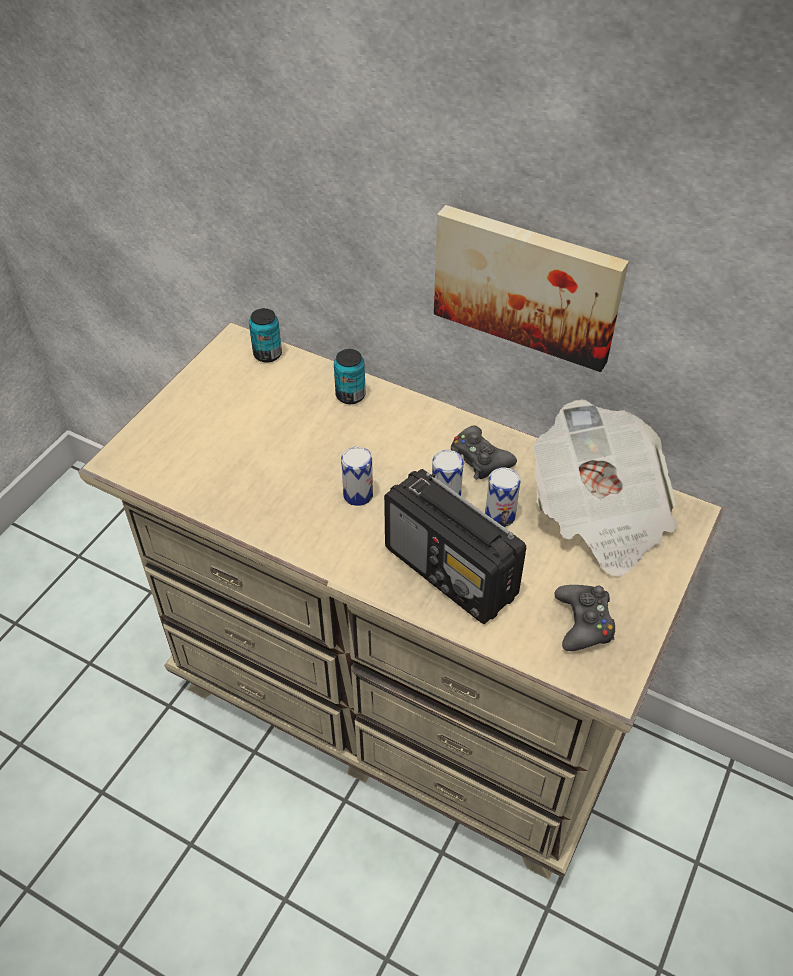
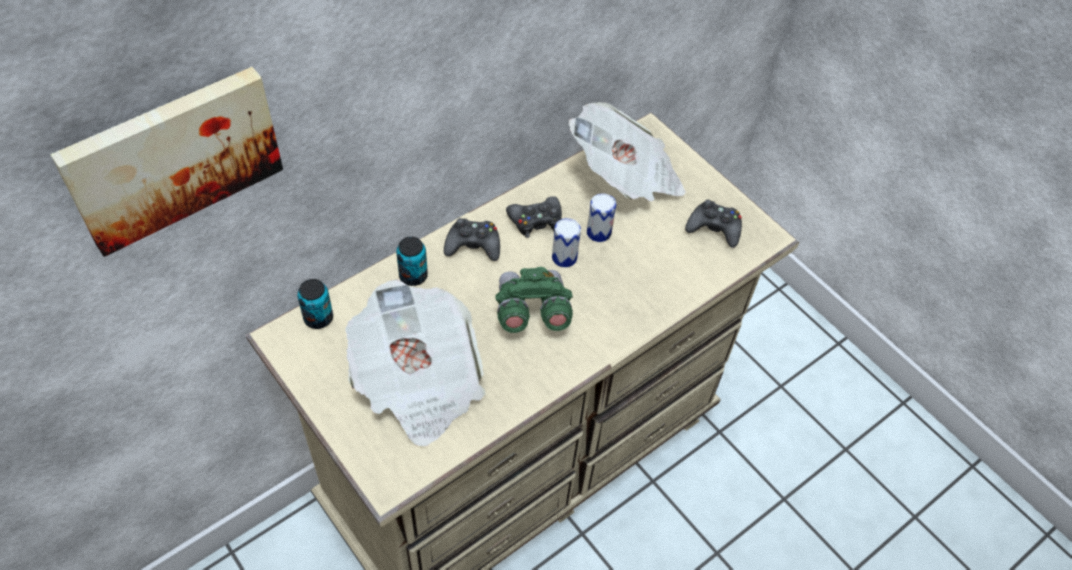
camera: 70 degrees left, 5 degrees up
can [341,447,373,506] -> green binoculars [496,267,573,333]
radio [384,469,526,624] -> none
picture [434,205,629,372] -> picture moved to [50,67,283,257]
none -> newspaper [345,279,485,446]
none -> black game controller [444,218,500,261]

